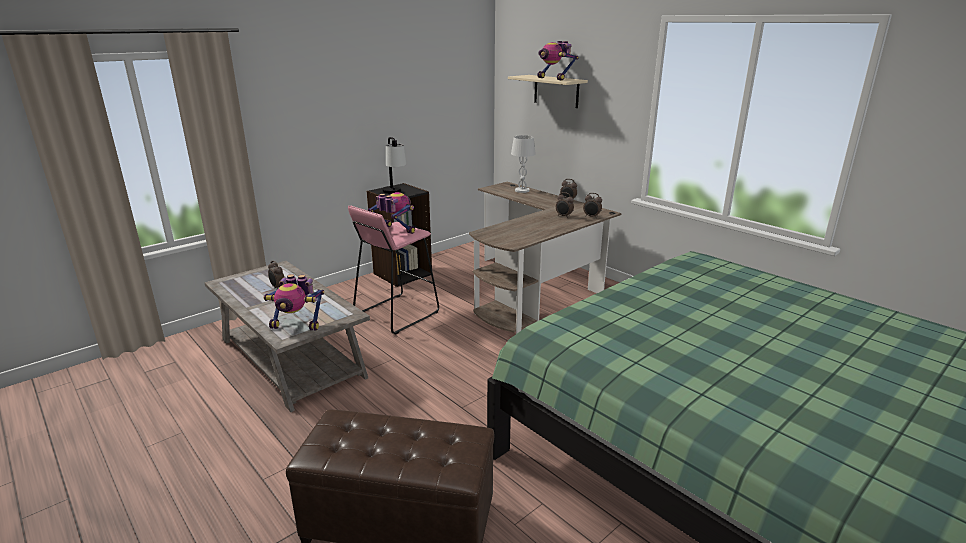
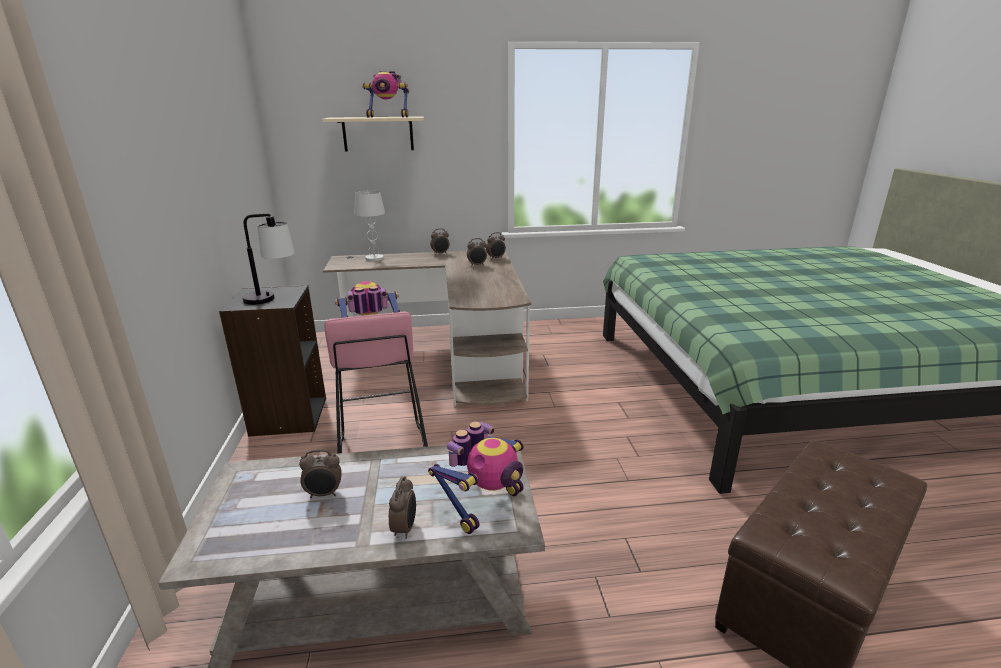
camera: 55 degrees left, 0 degrees up
none -> alarm clock [389,476,416,539]

